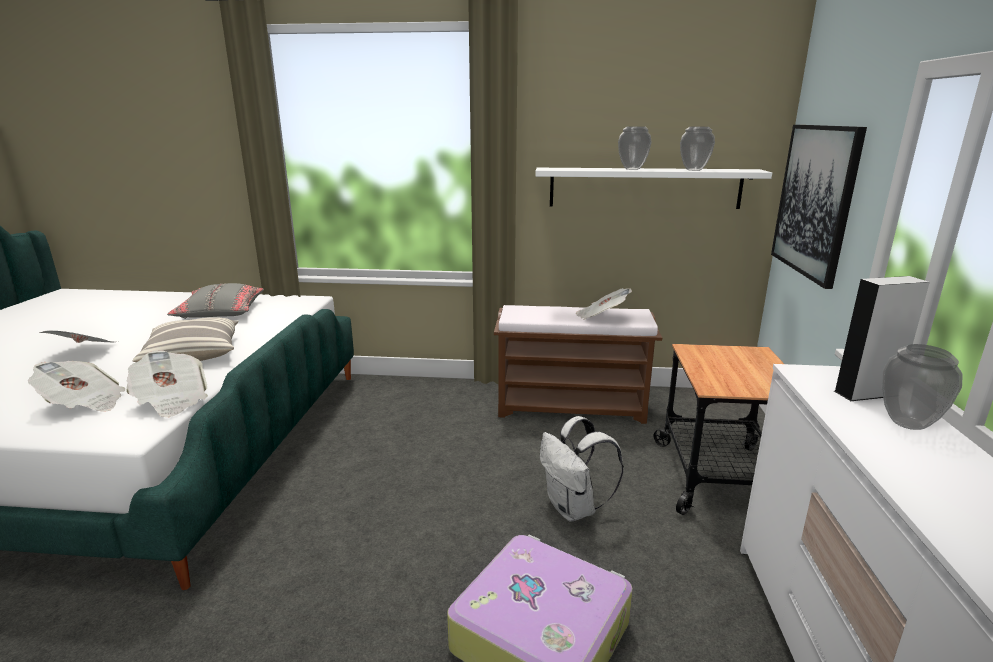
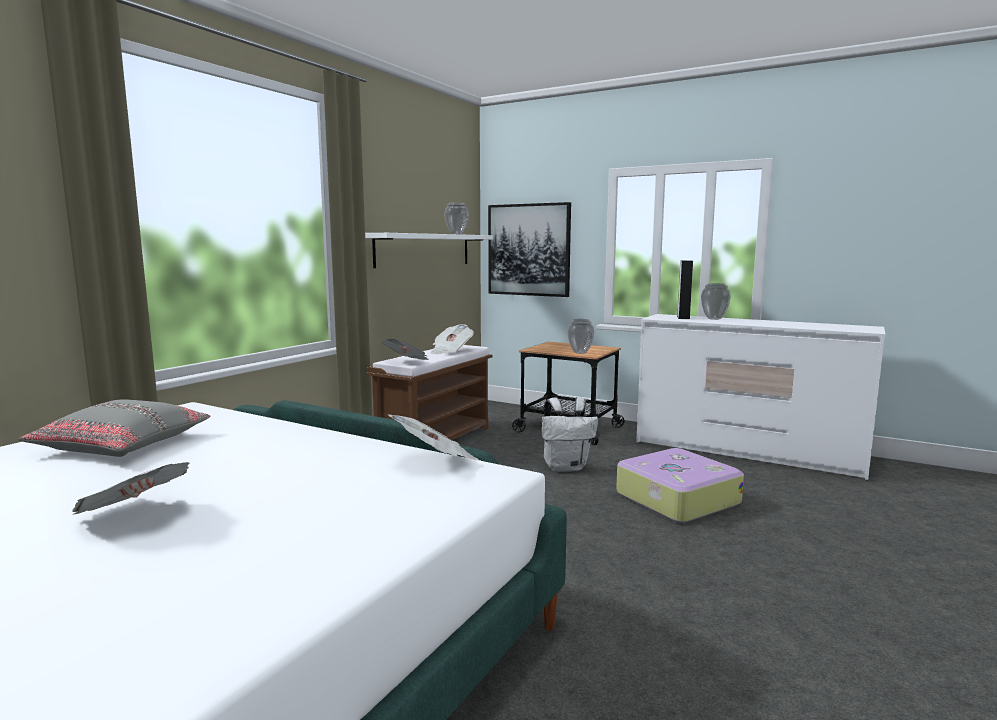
camera: 65 degrees left, 10 degrees down
newspaper [28,361,126,412] -> newspaper moved to [381,339,429,360]
pillow [133,317,239,362] -> none
vase [618,126,652,170] -> vase moved to [567,319,594,354]

